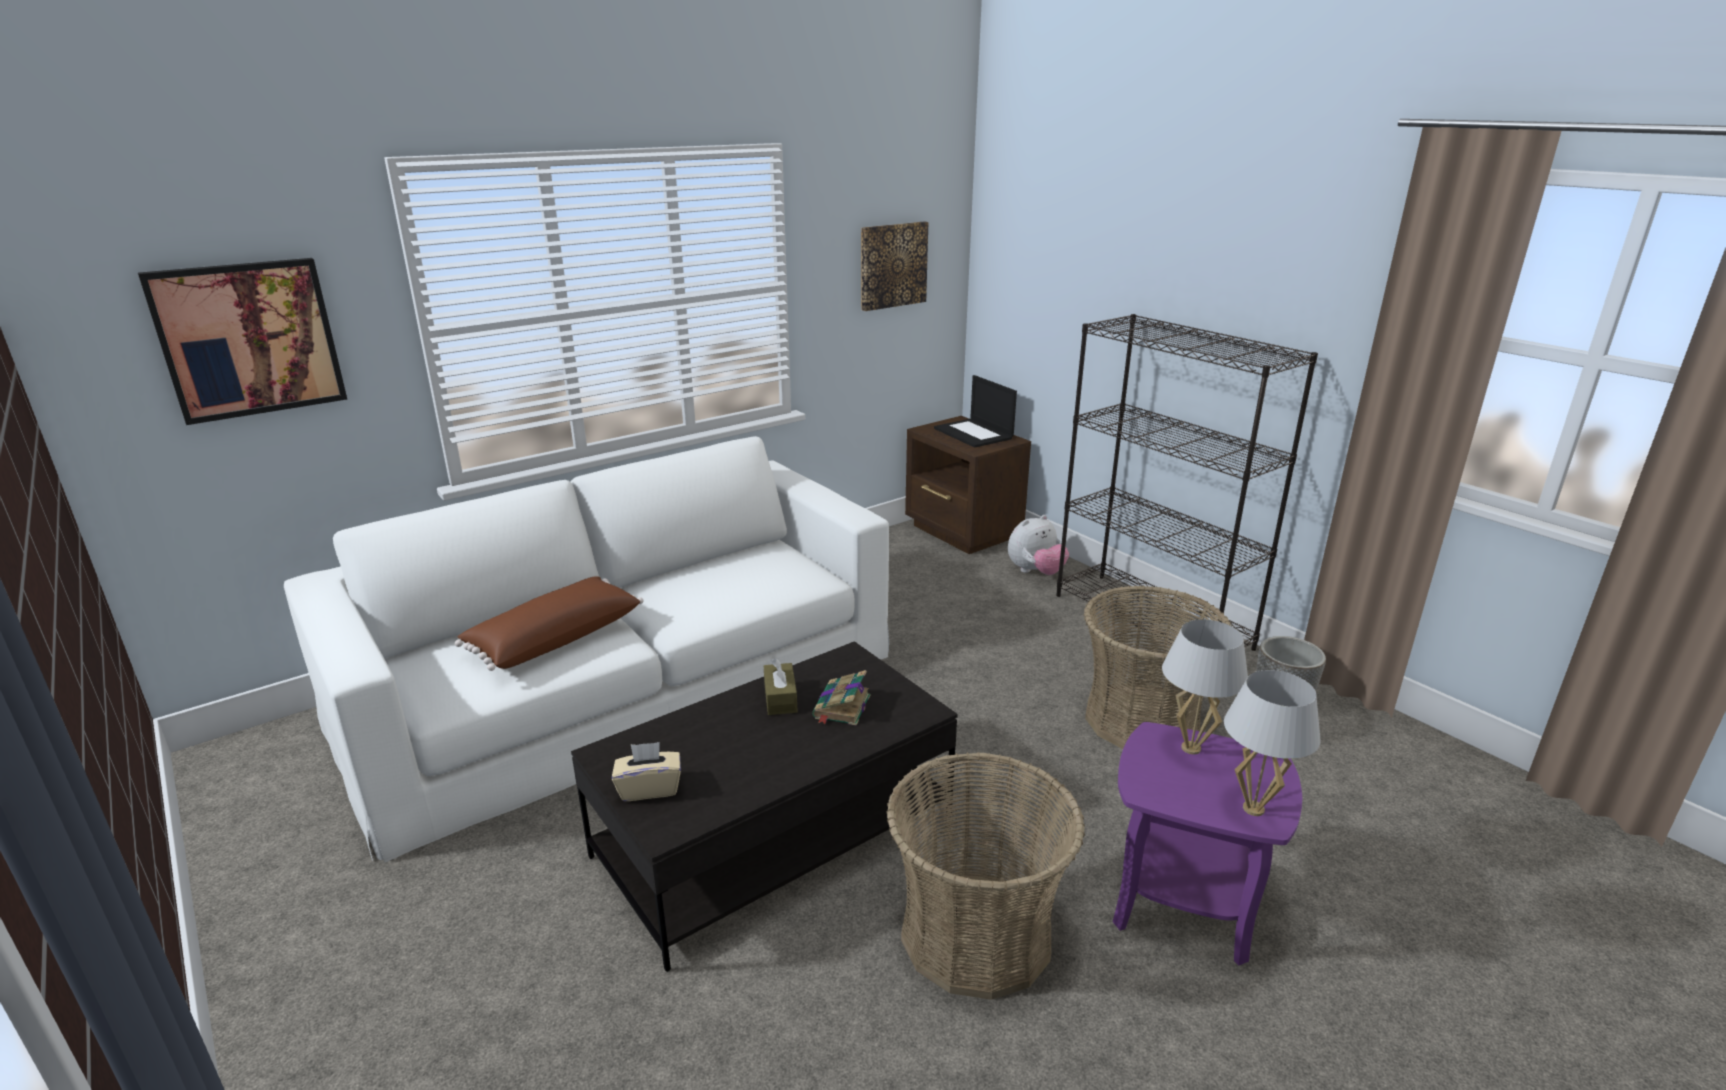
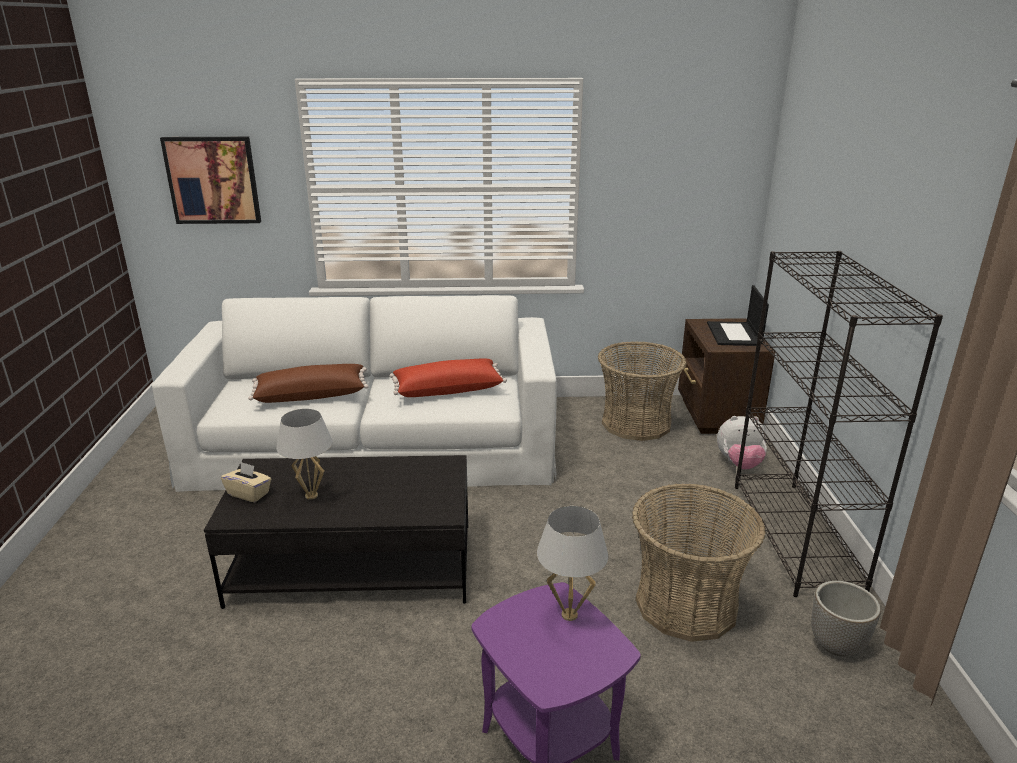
camera: 35 degrees right, 0 degrees up
brown tissue box [764,658,797,715] -> none
book [812,670,871,726] -> none
picture [861,221,928,311] -> none
basket [886,752,1085,1000] -> basket moved to [598,341,687,441]
white table lamp [1224,670,1321,816] -> white table lamp moved to [276,409,333,500]
none -> red pillow [390,358,507,397]

